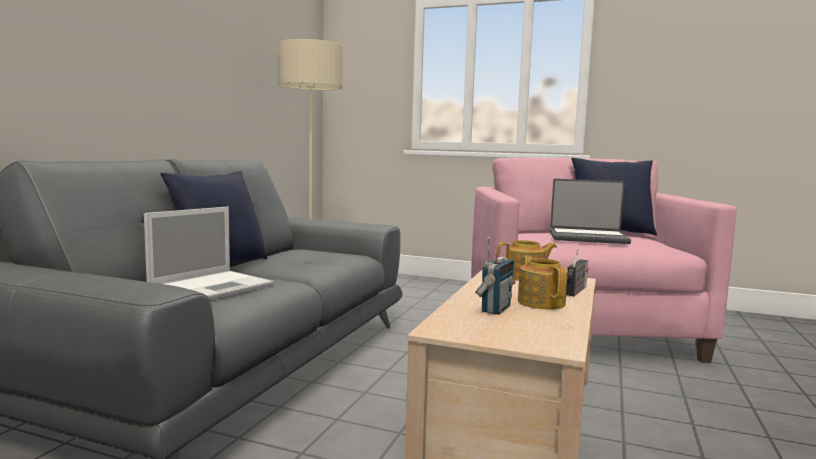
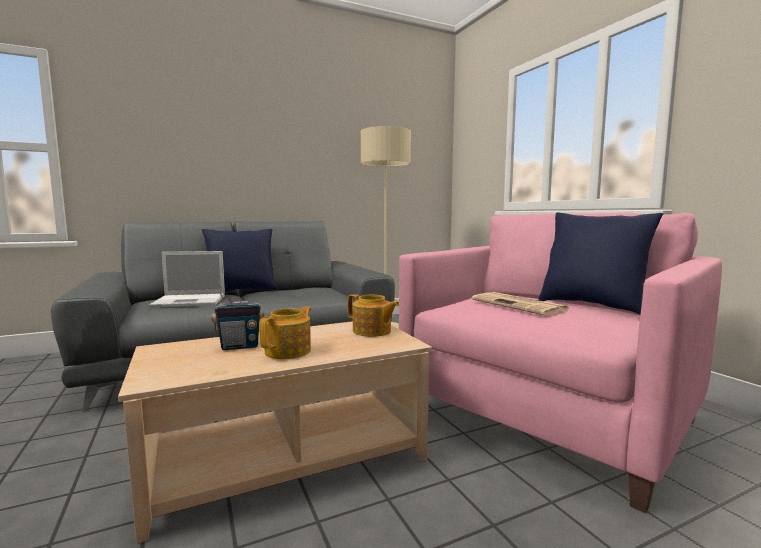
camera: 45 degrees right, 0 degrees up
laptop [550,179,631,244] -> newspaper [472,292,569,315]
radio [566,249,588,296] -> none

